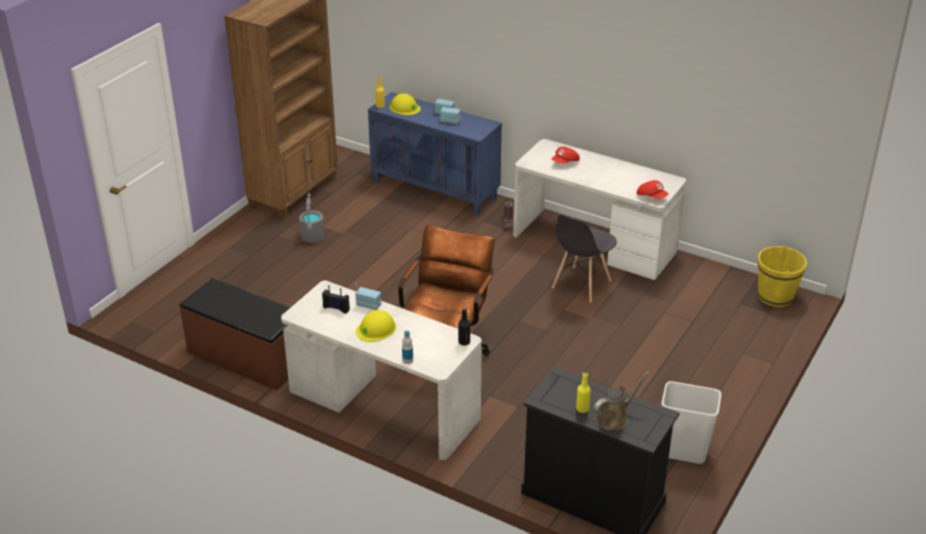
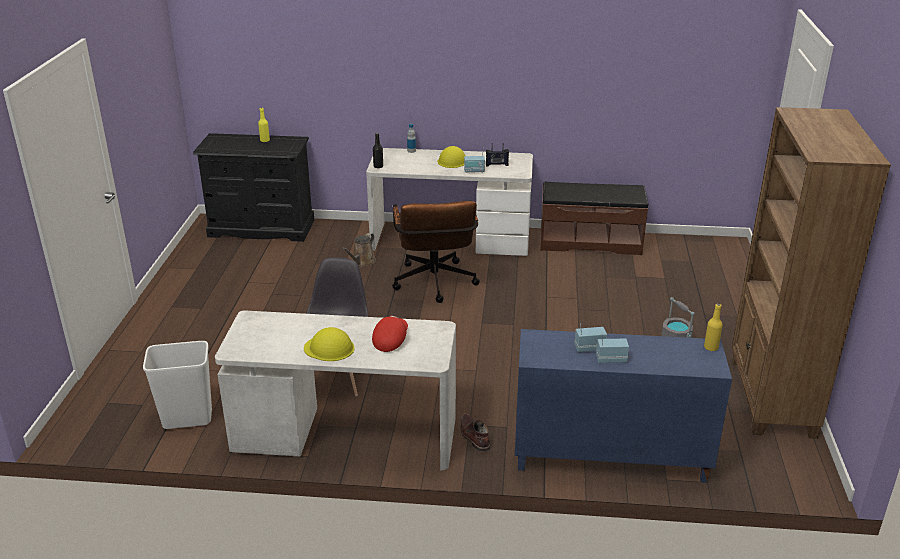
camera: 155 degrees right, 5 degrees down
yellow hard hat [390,93,421,115] -> yellow hard hat moved to [304,327,355,361]
brown watering can [593,371,650,430] -> brown watering can moved to [342,233,376,267]
red cap [637,180,668,199] -> none
white trash can [662,381,721,464] -> white trash can moved to [143,341,212,429]
yellow bucket [758,245,807,307] -> none

